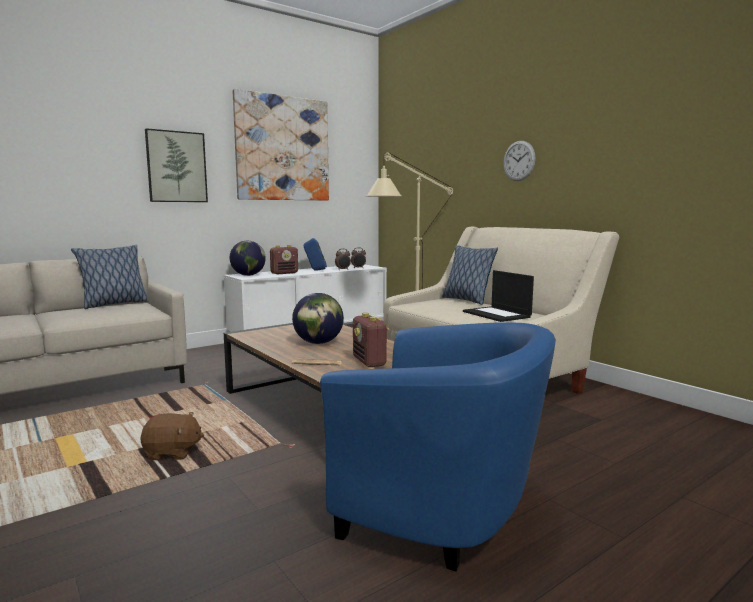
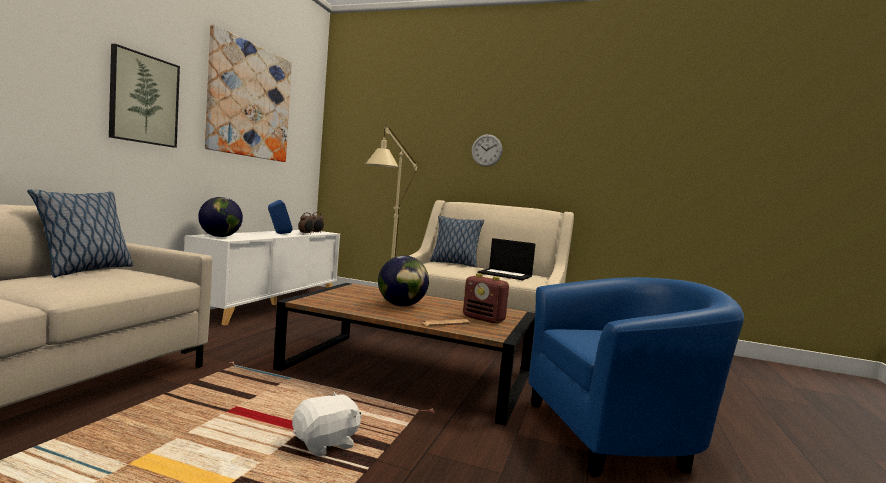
camera: 35 degrees left, 5 degrees down
brown plush toy [140,412,204,460] -> white plush toy [292,392,362,457]
radio [270,245,298,274] -> none

